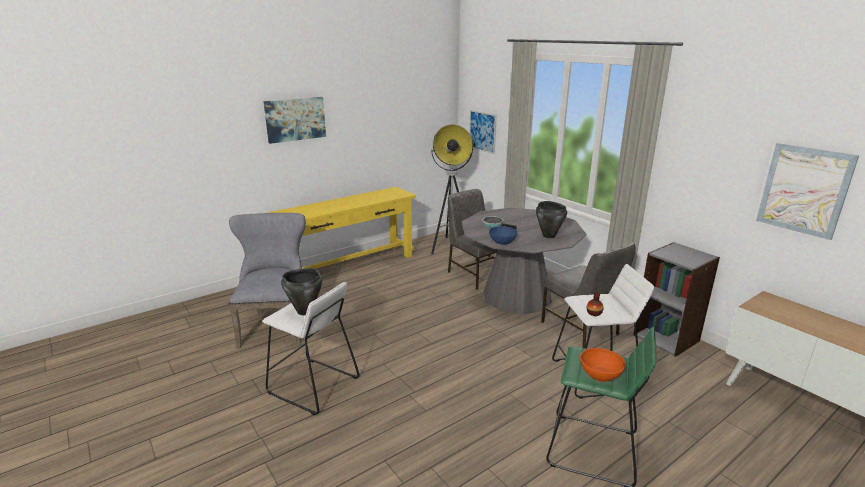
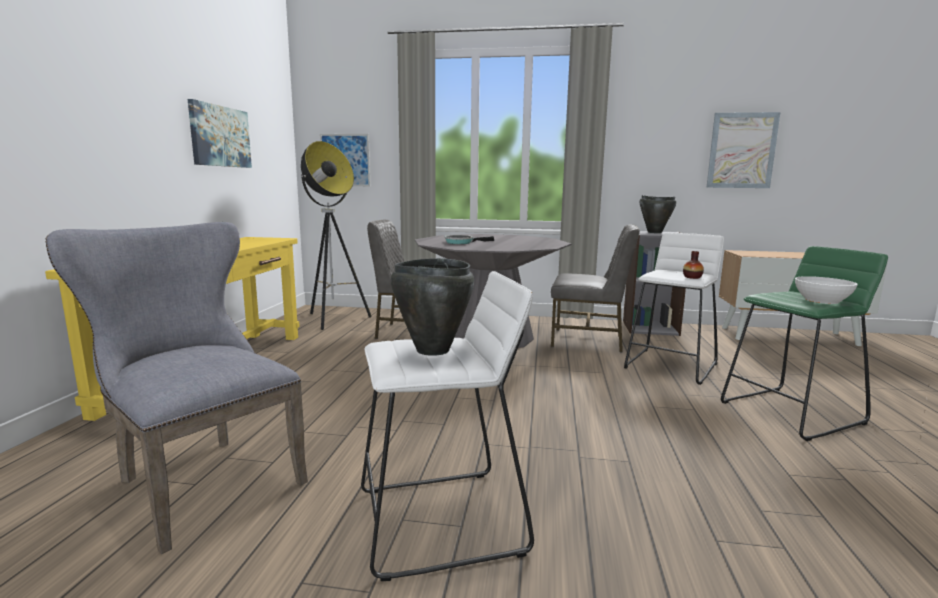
camera: 45 degrees left, 10 degrees down
picture [263,97,326,144] -> picture moved to [188,99,252,168]
blue bowl [489,226,518,245] -> none
black cooking pot [536,201,567,238] -> black cooking pot moved to [639,195,676,233]
orange bowl [580,348,626,382] -> white bowl [795,276,858,304]

